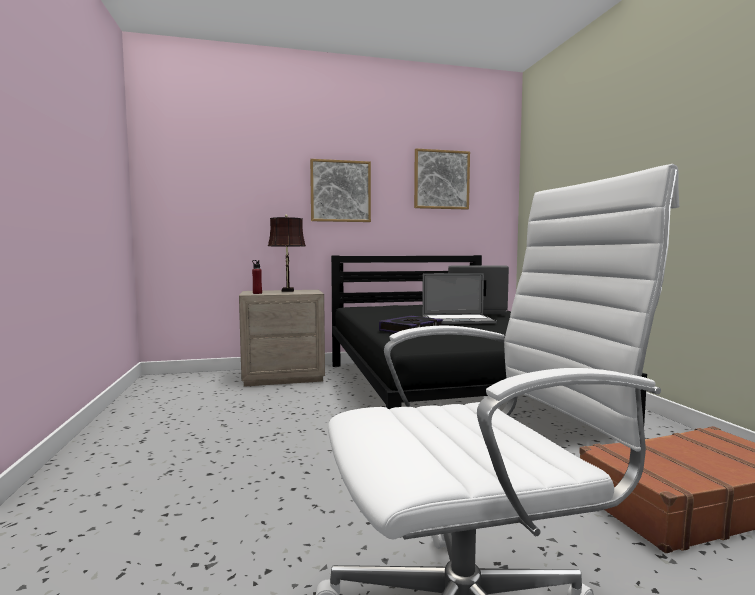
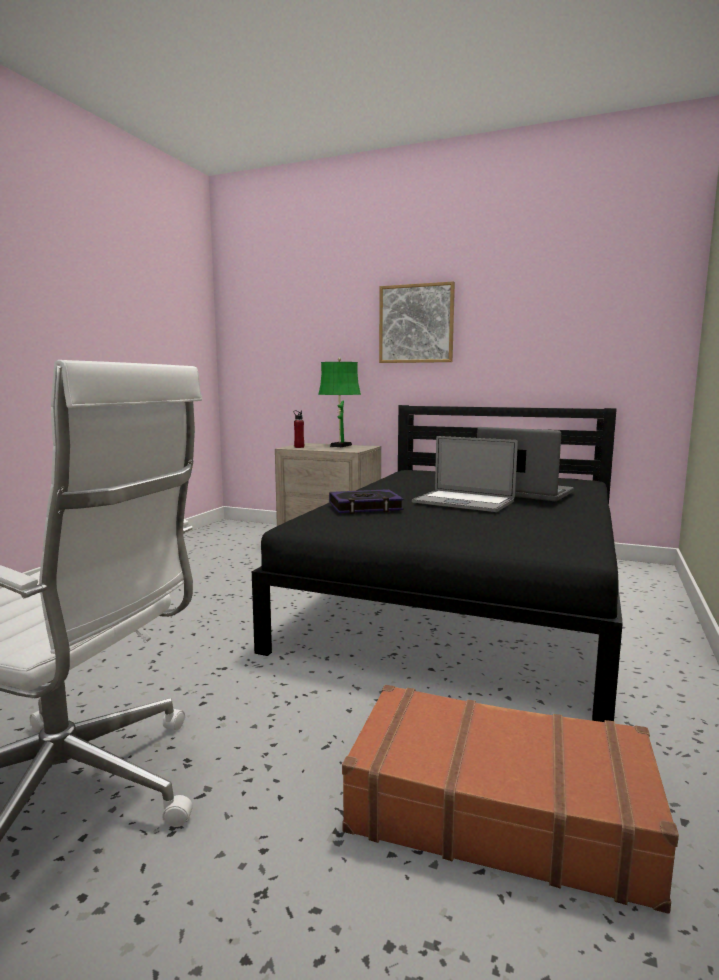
camera: 35 degrees right, 5 degrees up
brown table lamp [268,215,306,292] -> green table lamp [318,358,361,447]
picture [414,148,470,209] -> none

